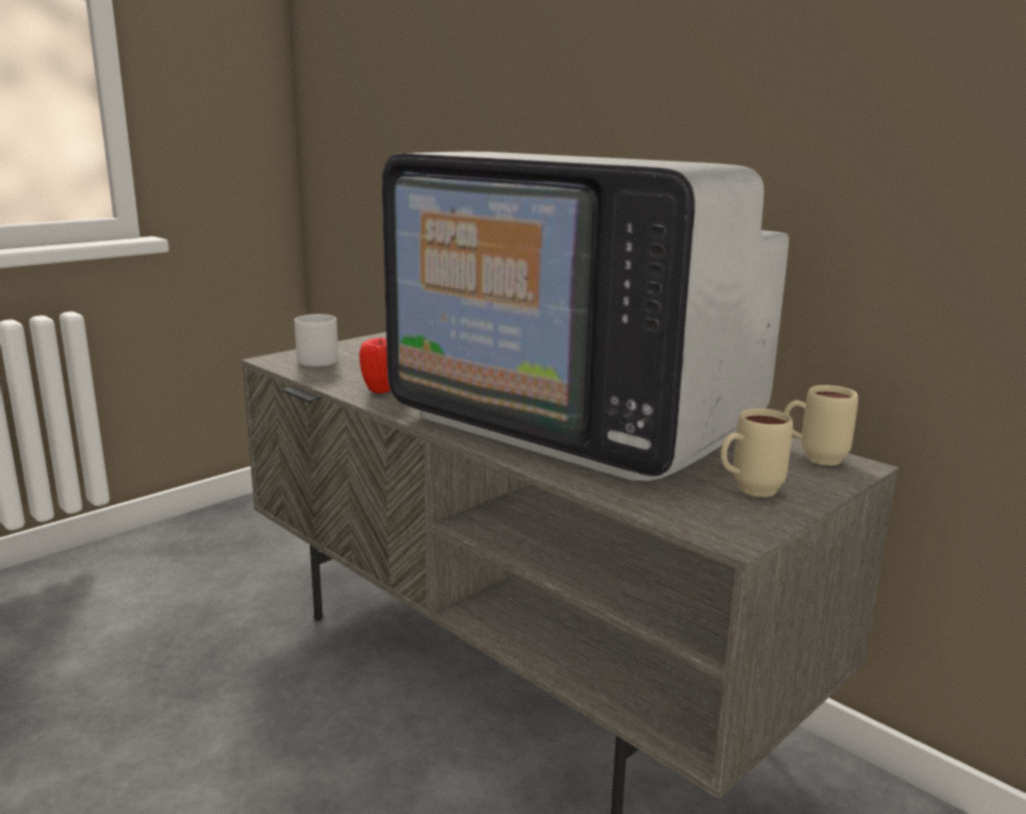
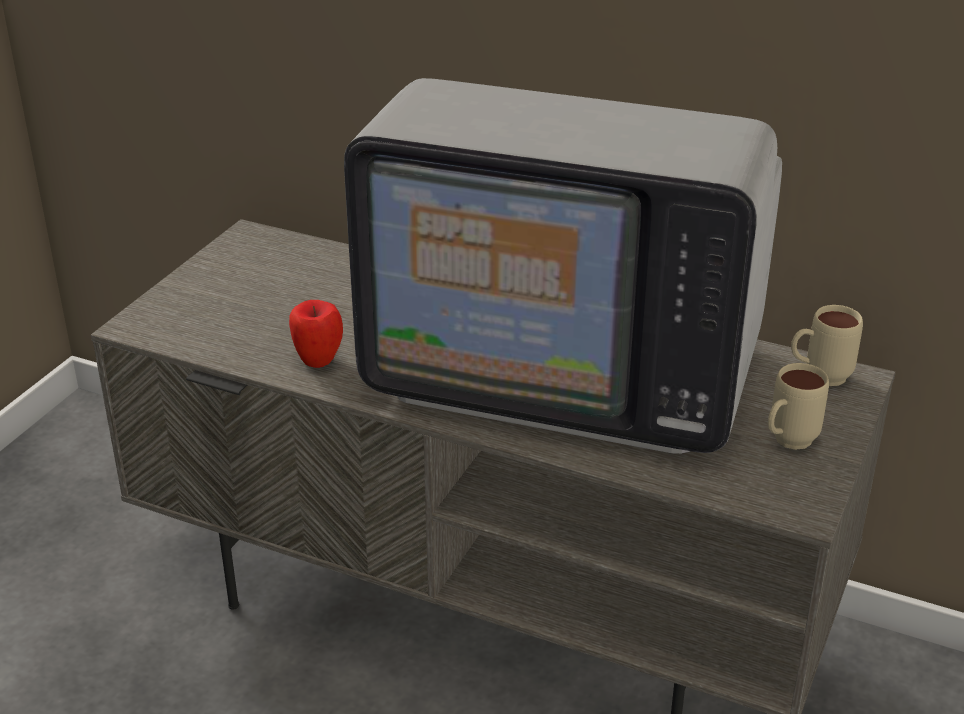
camera: 20 degrees left, 15 degrees up
grey mug [294,314,338,367] -> none

